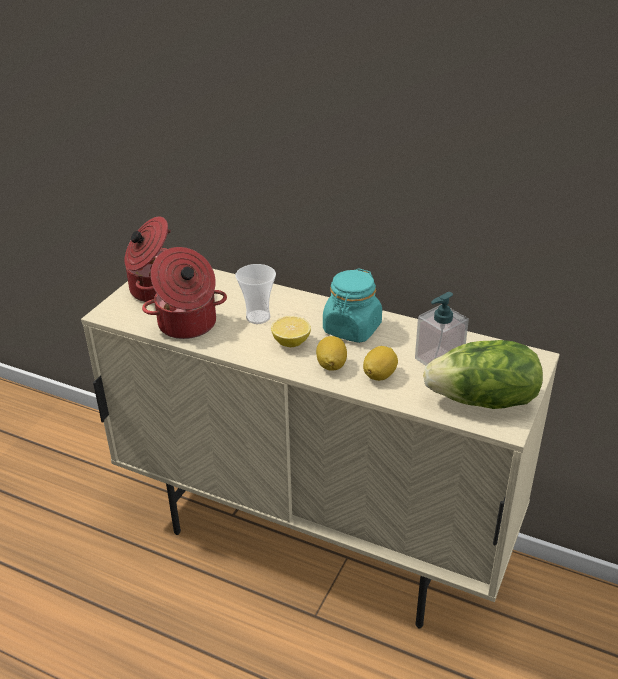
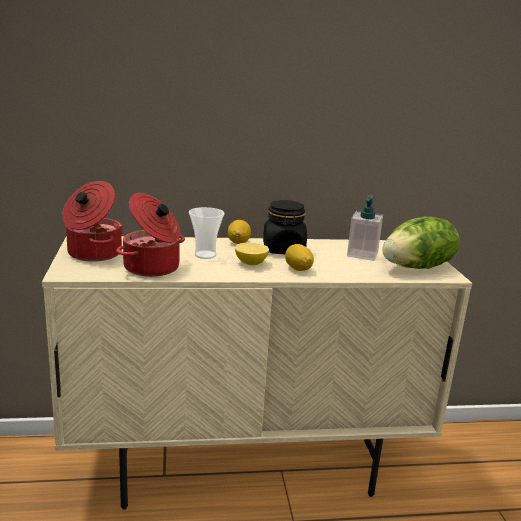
camera: 35 degrees left, 15 degrees down
turquoise jar [323,268,382,343] -> black jar [263,200,307,254]
lemon [363,346,398,381] -> lemon moved to [228,220,251,244]

